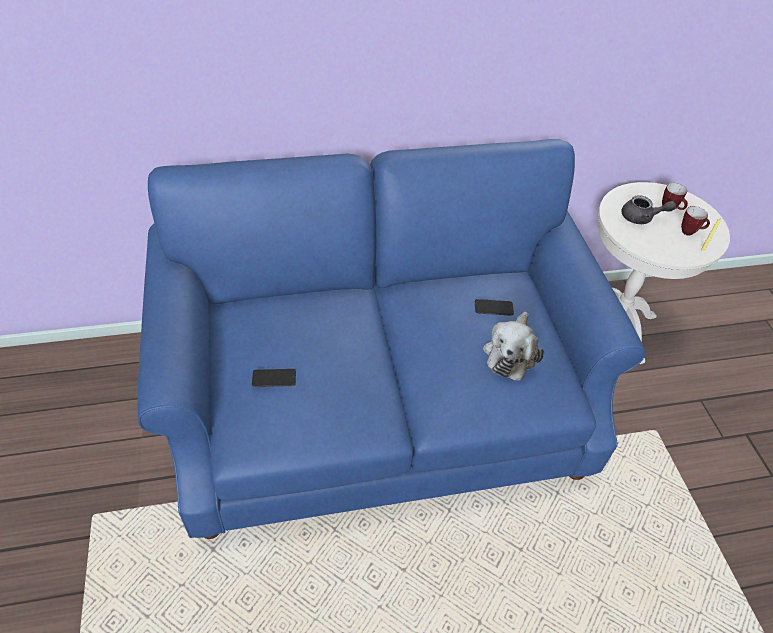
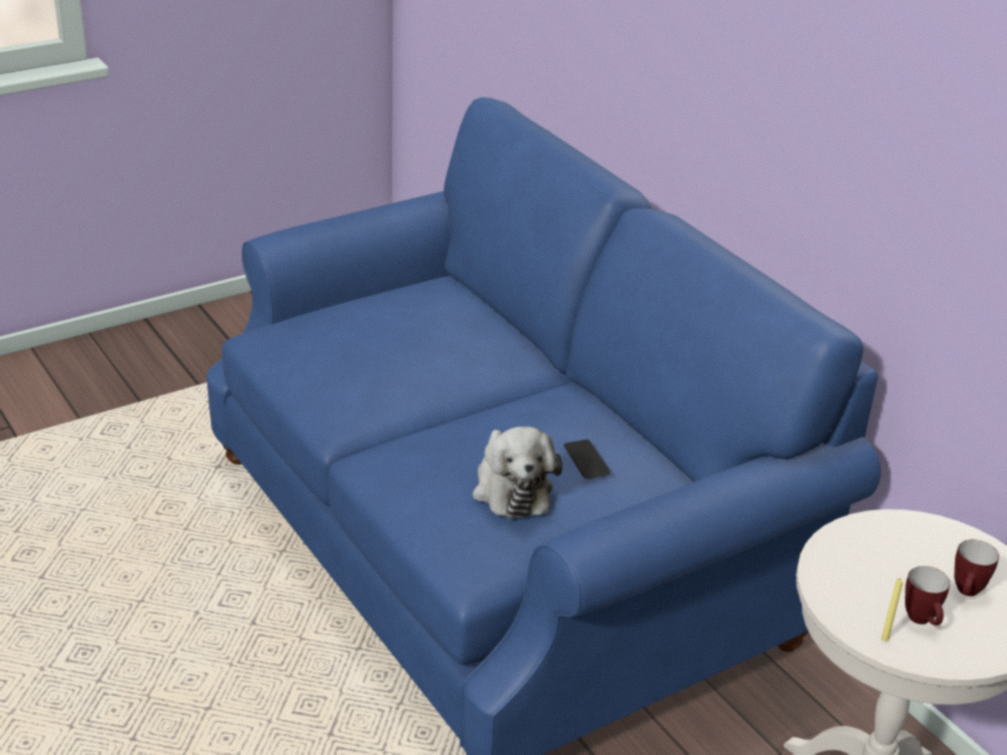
camera: 70 degrees right, 15 degrees down
phone [252,369,296,387] -> none
plush toy [483,312,544,381] -> plush toy turned 105 degrees counterclockwise [472,426,562,519]
grey teapot [621,195,676,224] -> none

